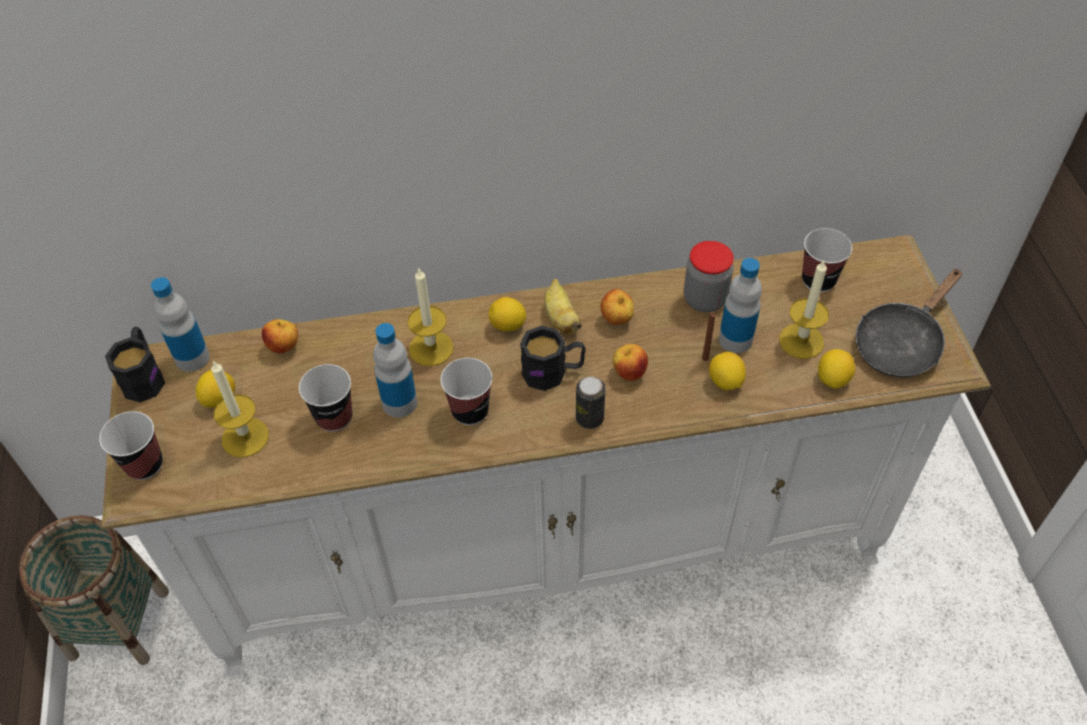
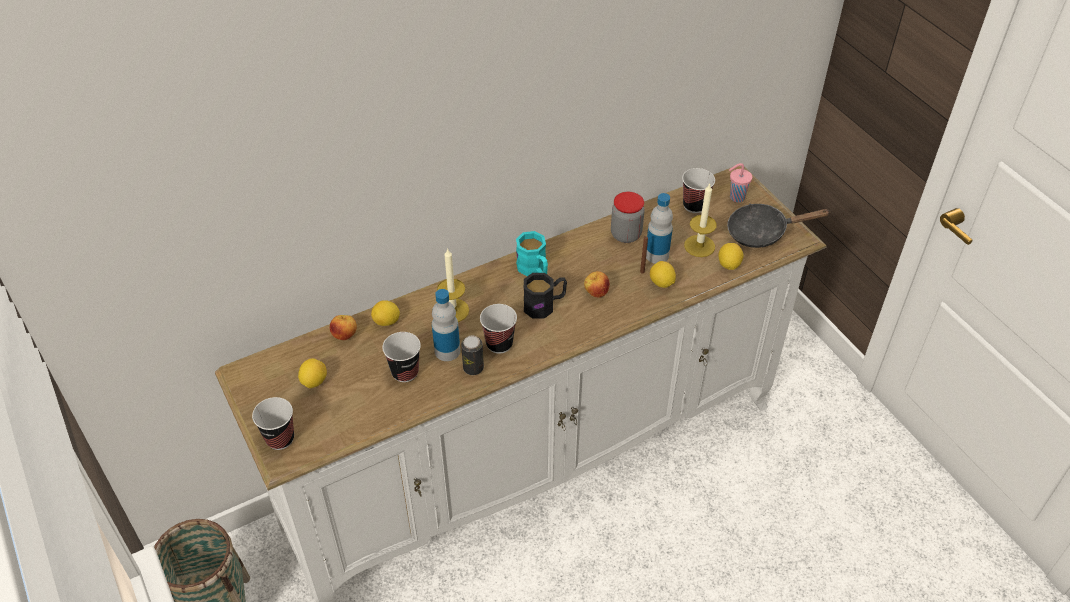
camera: 20 degrees left, 5 degrees down
black mug [105,327,165,402] -> none
bottle [151,277,210,372] -> none
candle [211,360,269,458] -> none
lemon [488,297,526,331] -> lemon moved to [371,300,400,326]
banana [544,279,582,334] -> turquoise mug [516,231,548,276]
can [576,376,606,429] -> can moved to [461,336,484,375]
apple [601,289,634,325] -> none
black frying pan [855,268,962,377] -> black frying pan turned 60 degrees clockwise [727,204,831,248]
none -> pink cup [729,163,752,202]

